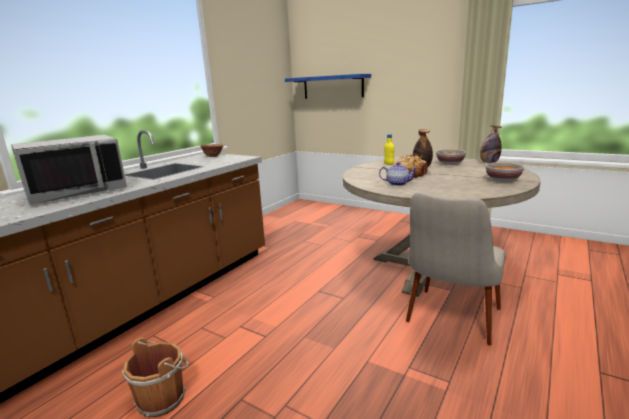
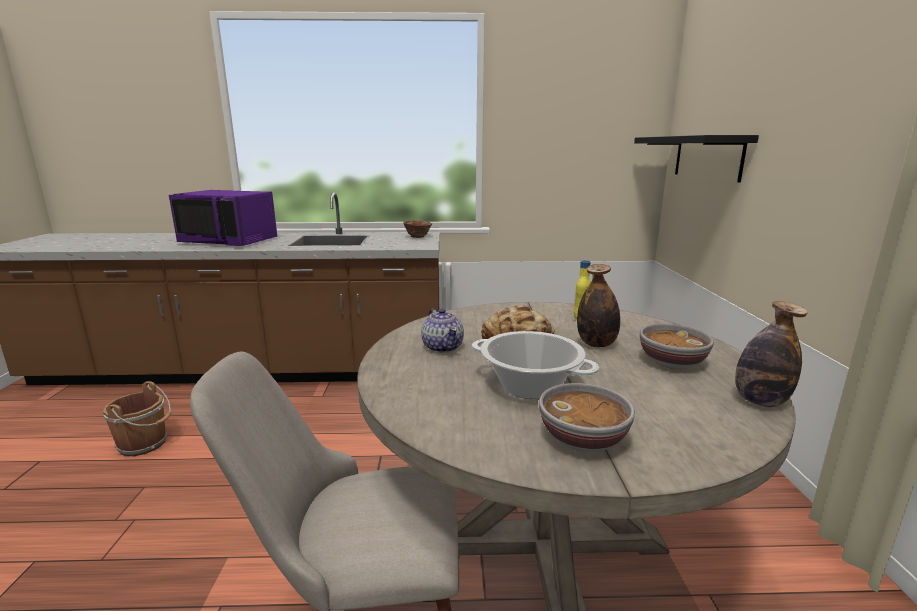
camera: 55 degrees right, 0 degrees up
grey microwave [11,135,127,205] -> purple microwave [169,190,277,246]
blue shelf [285,74,371,99] -> black shelf [634,135,759,183]
none -> cooking pot [472,331,599,399]

